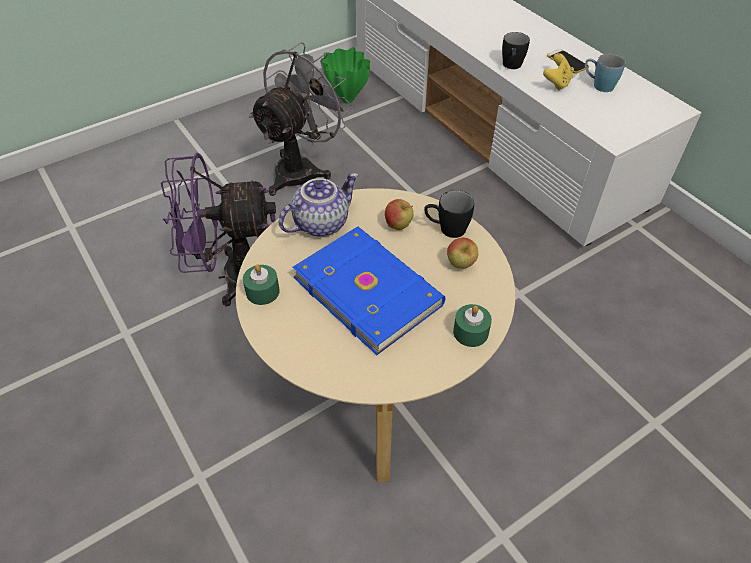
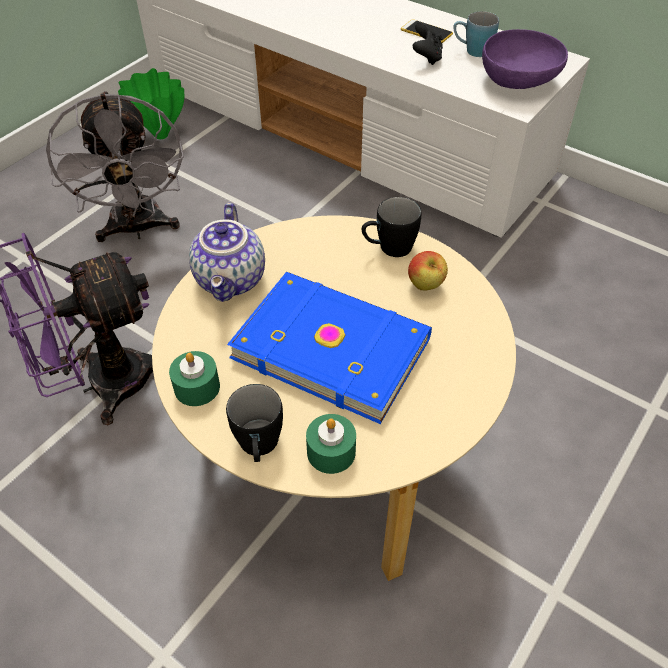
camera: 20 degrees left, 0 degrees up
grey fan [249,42,353,196] -> grey fan turned 150 degrees clockwise [46,91,184,242]
teapot [279,173,359,237] -> teapot turned 150 degrees clockwise [189,203,265,302]
apple [385,199,414,230] -> none
green candle [453,304,492,347] -> green candle moved to [306,414,356,474]
black mug [502,32,530,69] -> black mug moved to [226,384,283,462]
yellow game controller [543,53,574,91] -> black game controller [412,22,443,65]
none -> purple bowl [482,29,568,89]

